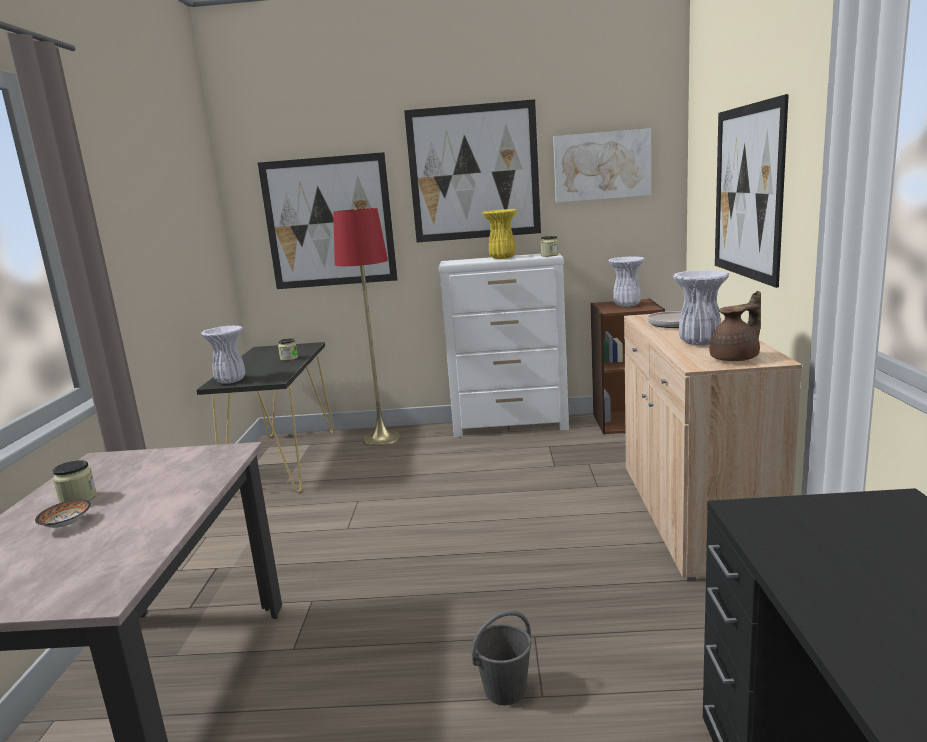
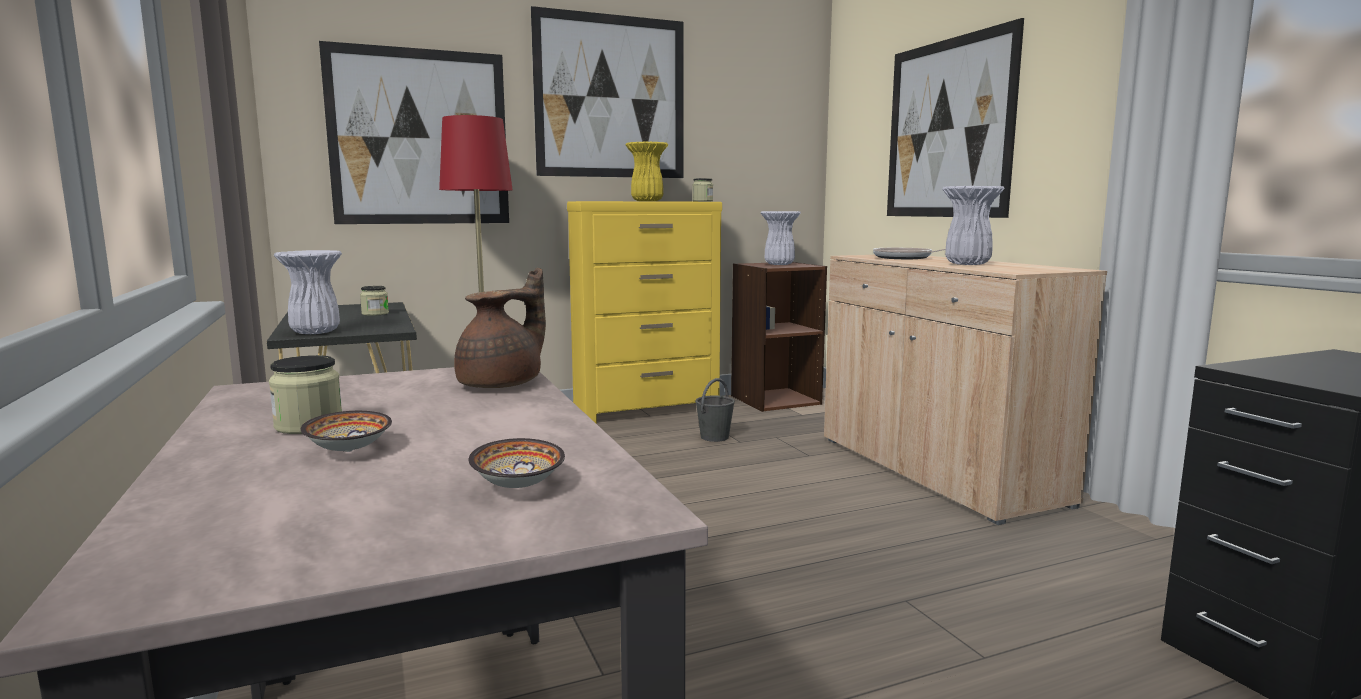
camera: 25 degrees left, 5 degrees down
white dresser [438,254,569,437] -> yellow dresser [567,201,722,424]
grey bucket [472,610,532,705] -> grey bucket moved to [695,378,735,442]
picture [553,128,651,203] -> none
brown teapot [709,291,761,361] -> brown teapot moved to [454,268,546,388]
none -> bowl [469,438,565,488]

